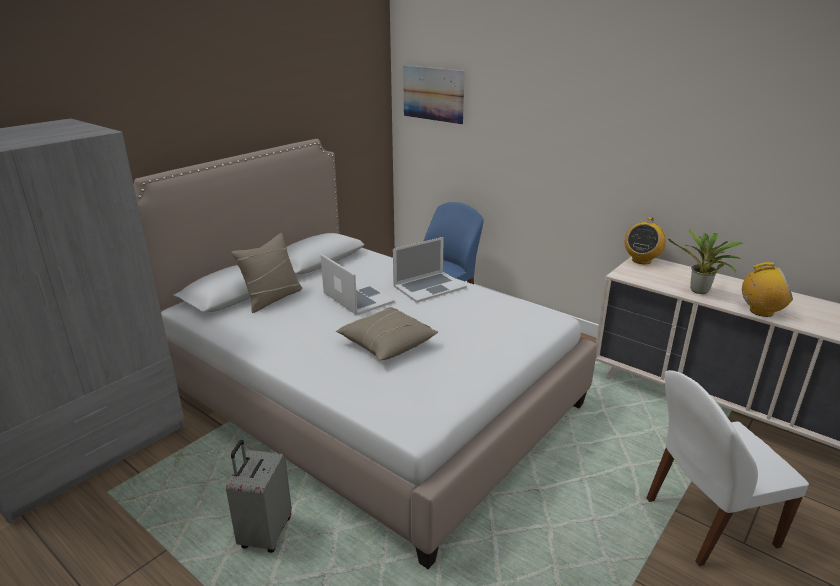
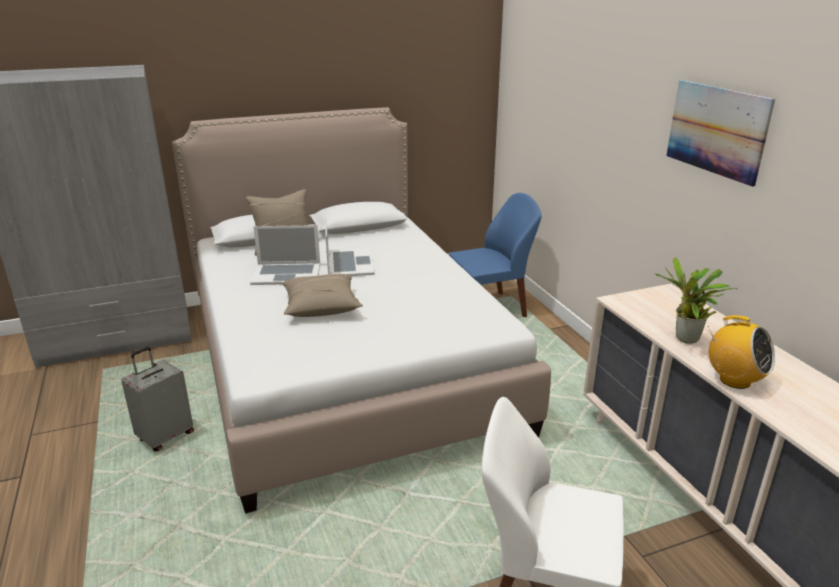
camera: 30 degrees right, 0 degrees up
laptop [393,237,467,303] -> laptop moved to [250,225,320,285]
picture [403,66,465,124] -> picture moved to [666,80,775,187]
radio [625,217,666,264] -> none

